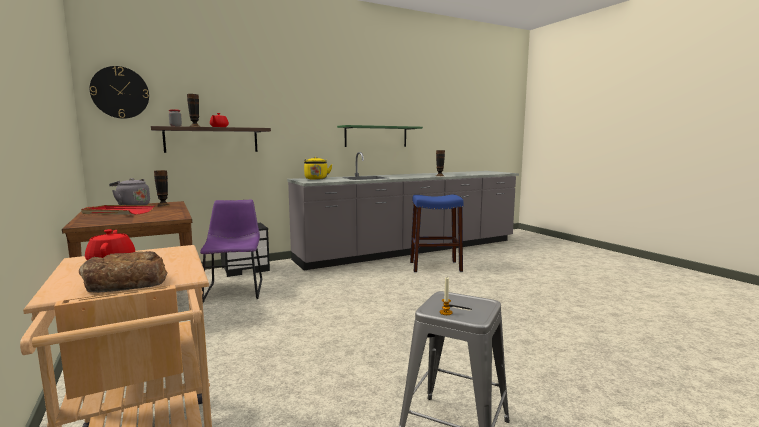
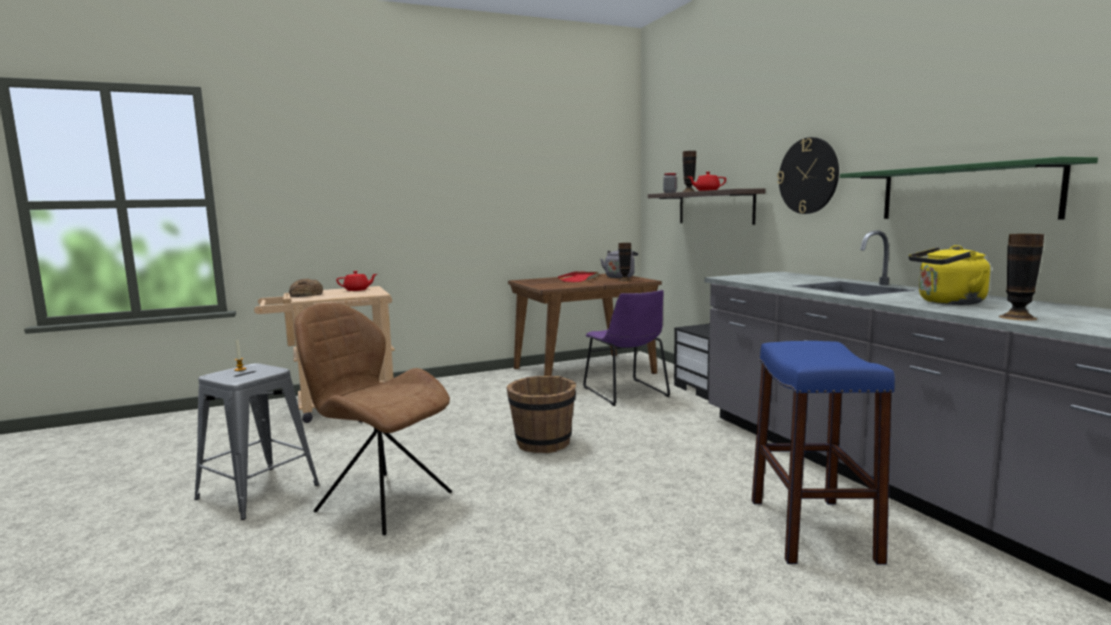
camera: 95 degrees right, 0 degrees up
wall clock [90,66,149,119] -> wall clock moved to [777,137,839,214]
purple chair [200,200,262,303] -> purple chair turned 75 degrees clockwise [583,290,670,406]
yellow kettle [304,157,332,180] -> yellow kettle moved to [909,245,990,305]
none -> brown chair [294,303,452,535]
none -> brown bucket [507,376,576,453]

